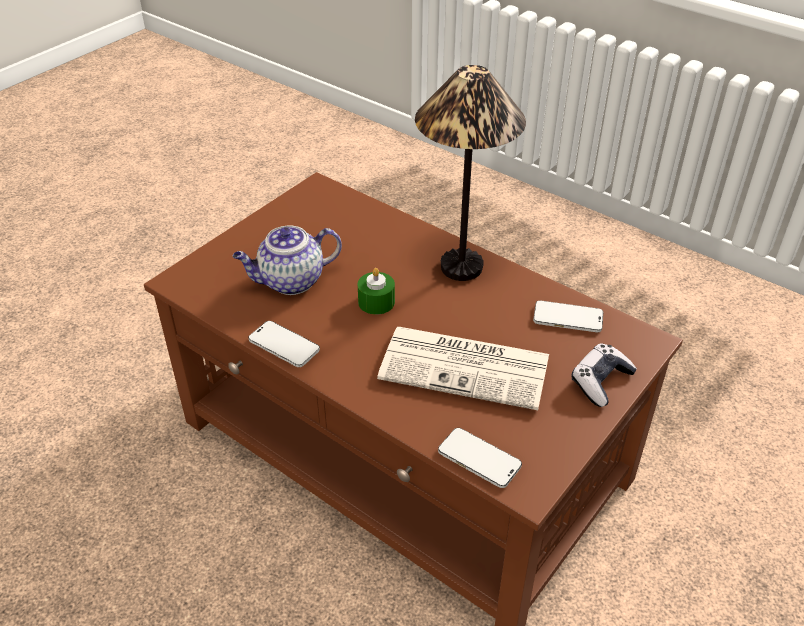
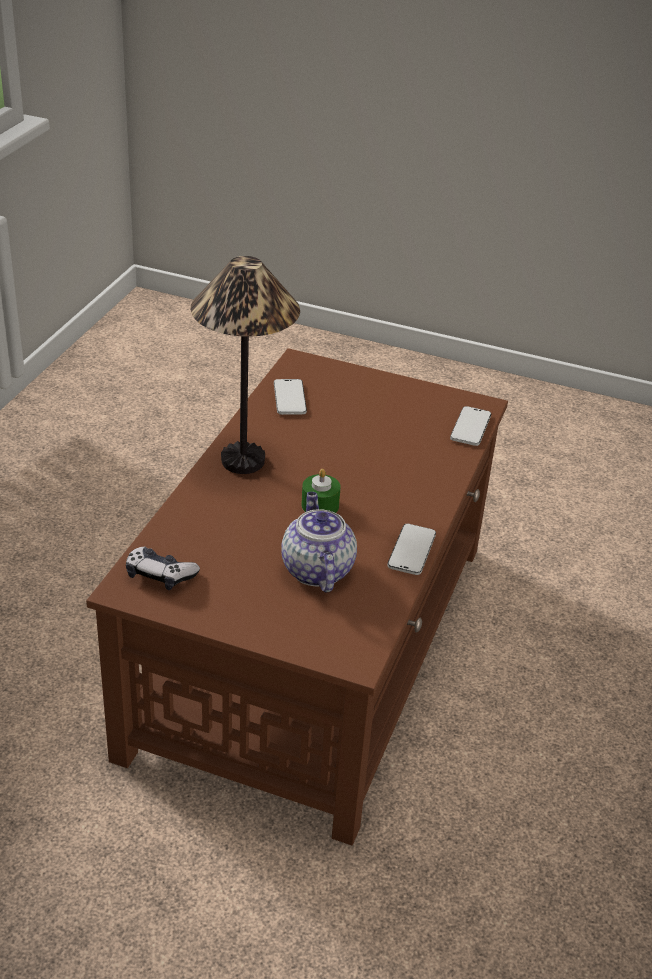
camera: 110 degrees left, 5 degrees down
teapot [233,226,342,295] -> teapot turned 150 degrees counterclockwise [281,492,357,592]
newspaper [377,327,549,410] -> none
game controller [572,343,637,407] -> game controller moved to [126,547,200,590]

